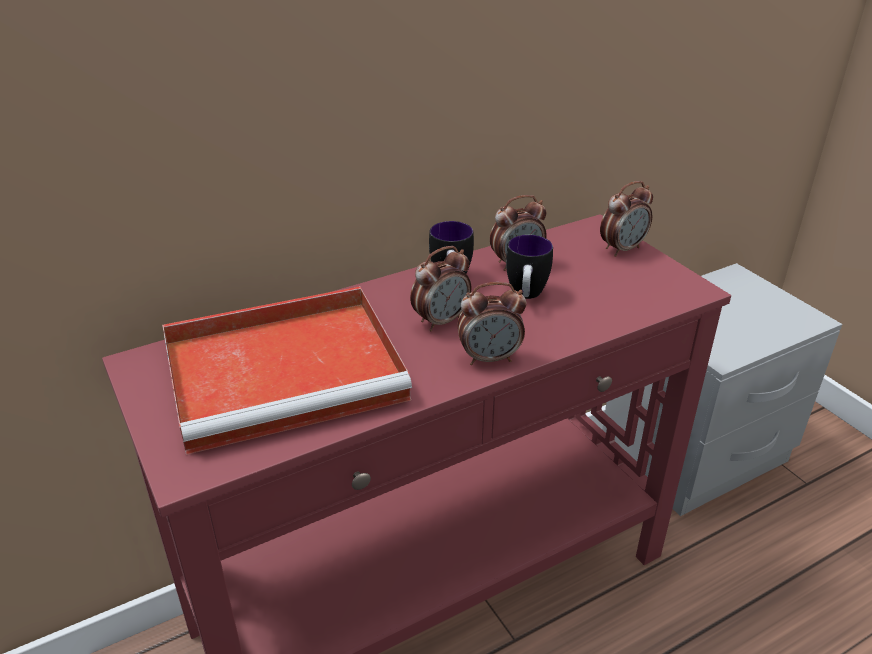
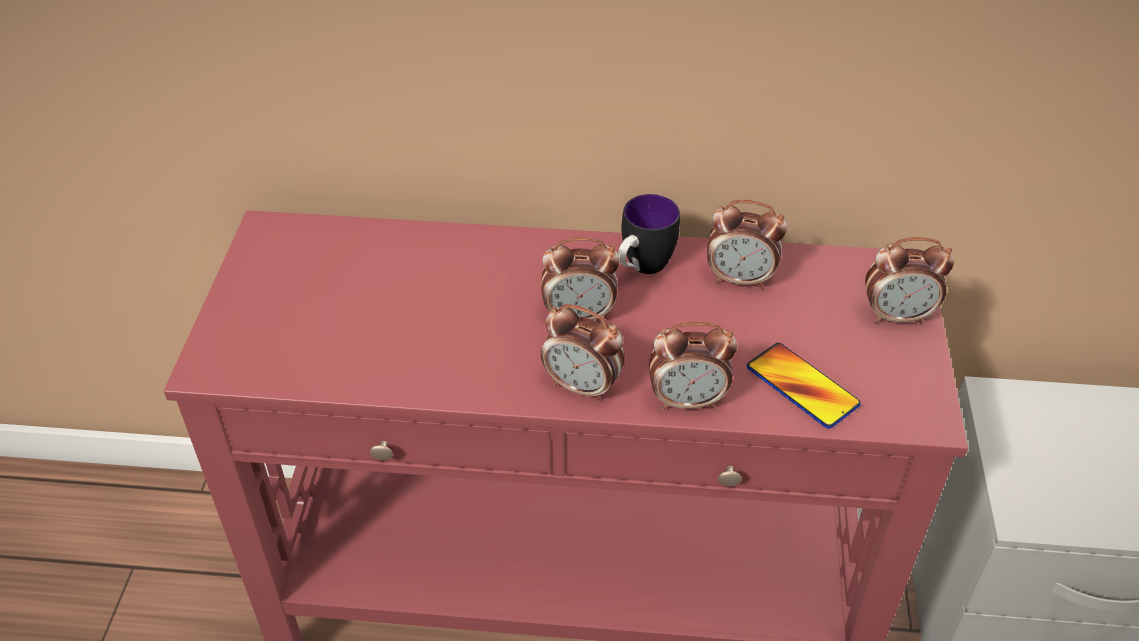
camera: 35 degrees right, 10 degrees up
red tray [162,286,412,455] -> none
mug [506,235,553,299] -> none
none -> alarm clock [649,322,737,410]
none -> phone [747,343,861,429]

